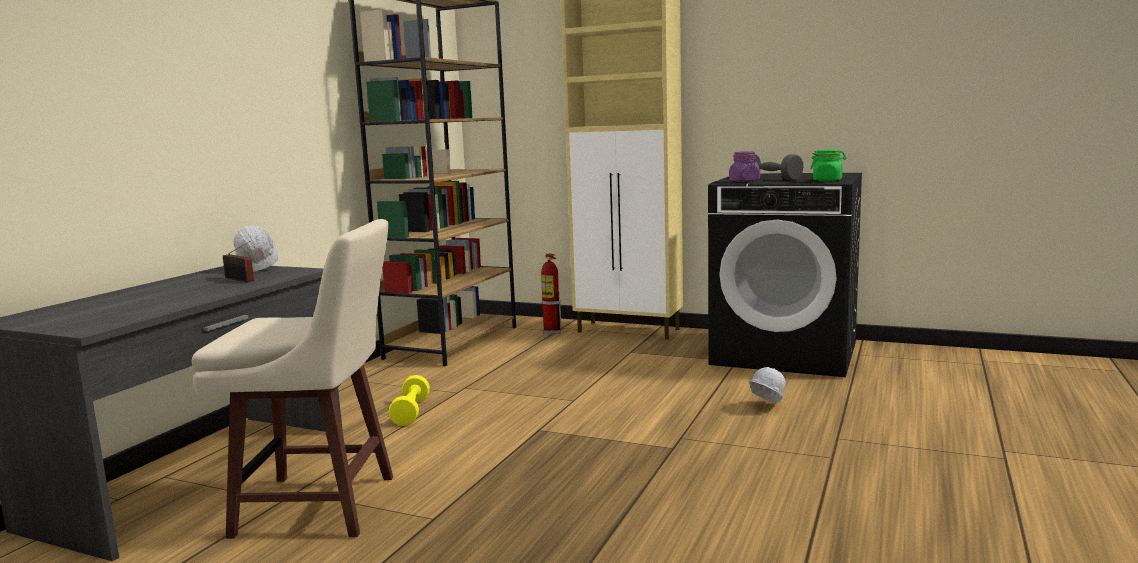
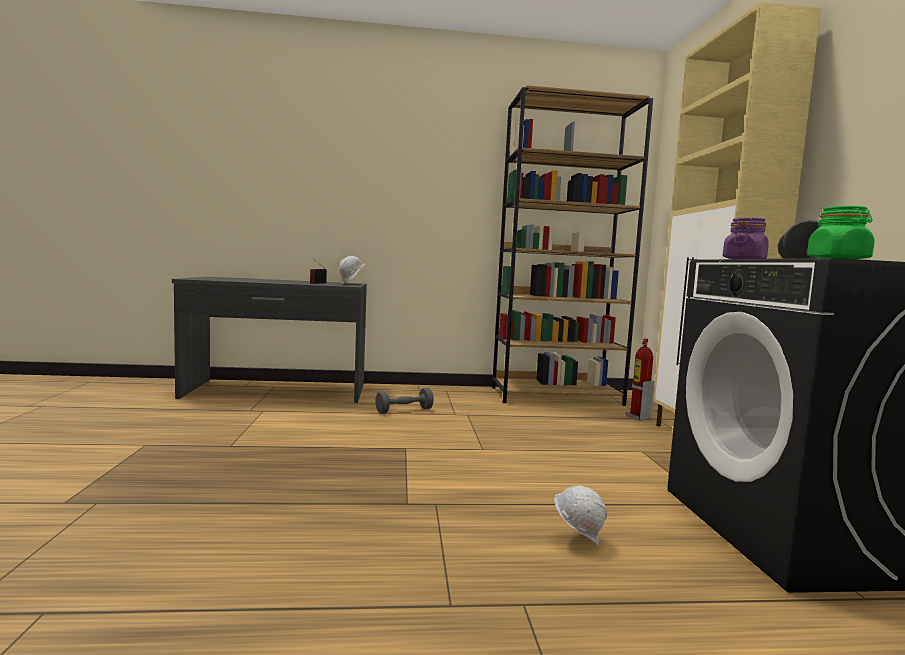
camera: 60 degrees right, 5 degrees down
beige stool [192,219,393,539] -> none
yellow dumbbell [388,375,430,426] -> grey dumbbell [375,388,434,414]

